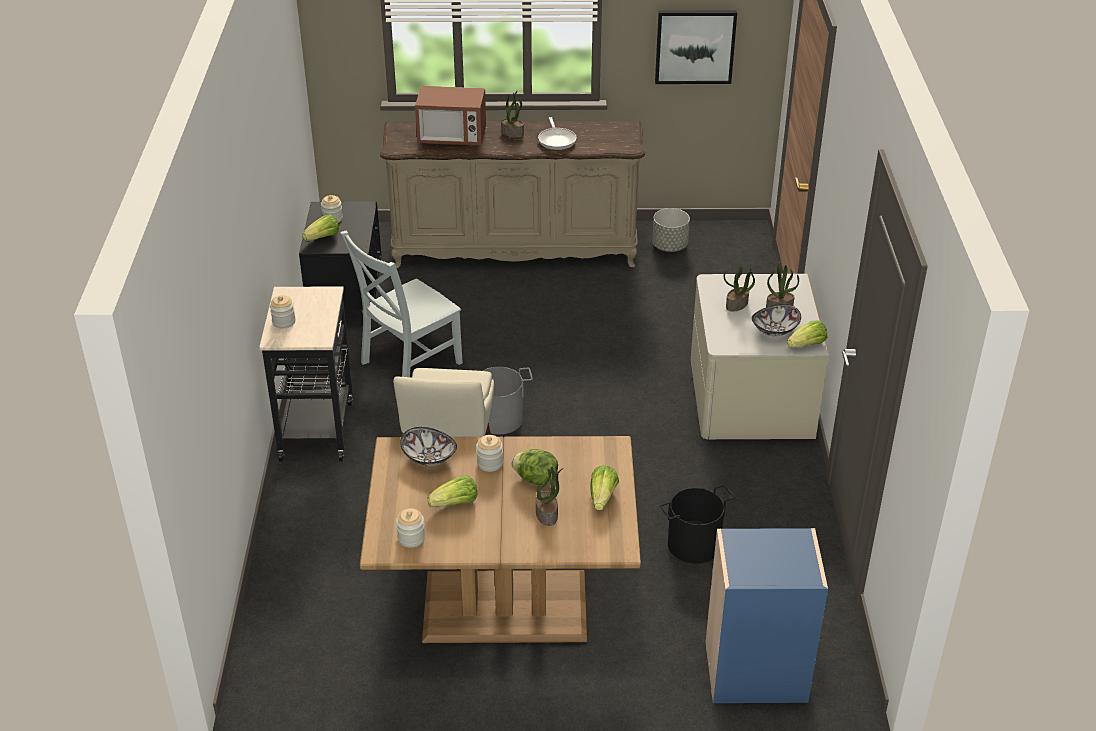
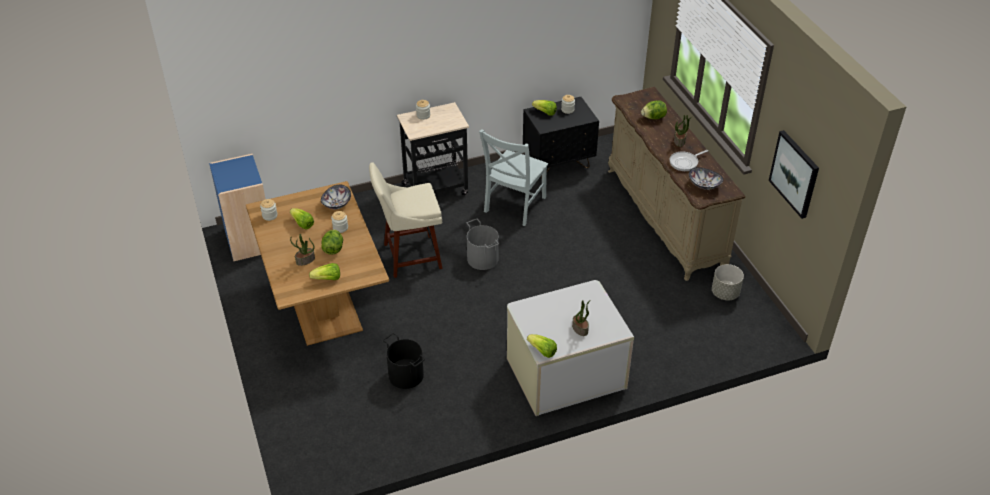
camera: 70 degrees right, 5 degrees up
grey chair [340,231,463,377] -> grey chair turned 90 degrees counterclockwise [479,129,548,226]
microwave [415,86,486,146] -> lettuce [641,100,667,119]
blue bookcase [706,528,828,703] -> blue bookcase moved to [209,154,265,261]
potted plant [724,263,755,311] -> none
bowl [752,304,801,336] -> bowl moved to [689,167,723,190]

